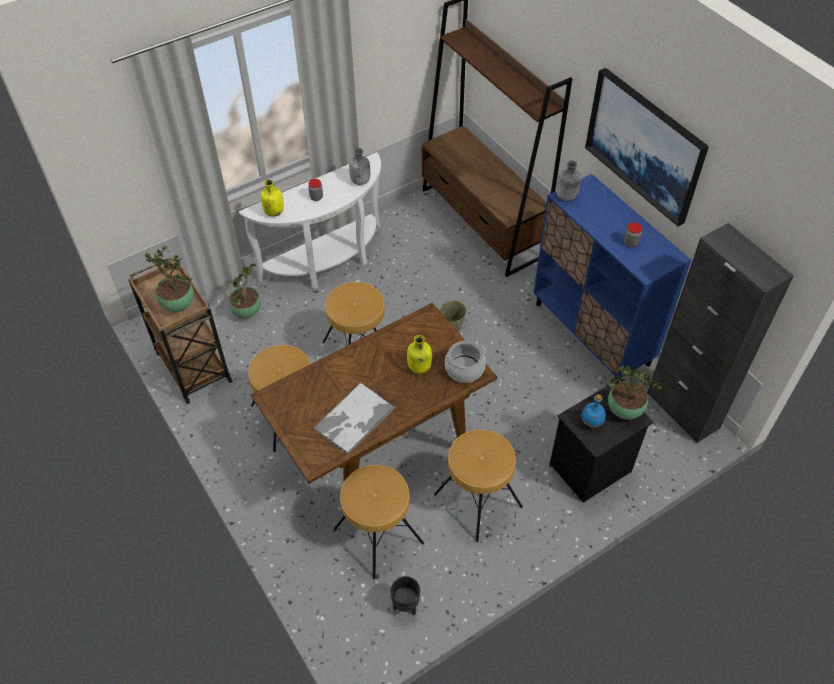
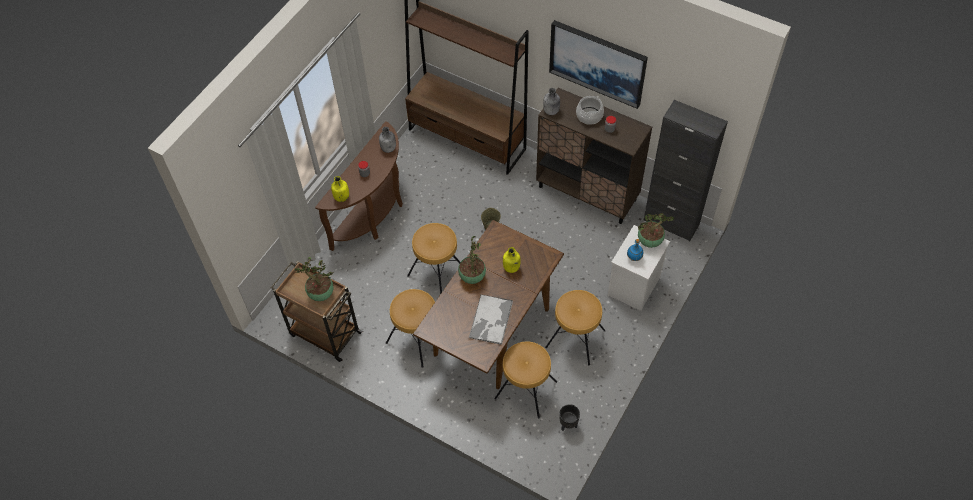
camera: 25 degrees left, 5 degrees up
potted plant [229,264,261,318] -> potted plant moved to [458,236,486,284]
white console table [239,152,381,289] -> brown console table [315,121,403,251]
cooking pot [445,341,486,383] -> cooking pot moved to [576,96,604,125]
blue cabinet [533,174,691,383] -> brown cabinet [536,88,652,224]
black nightstand [549,385,653,503] -> white nightstand [608,225,670,311]

